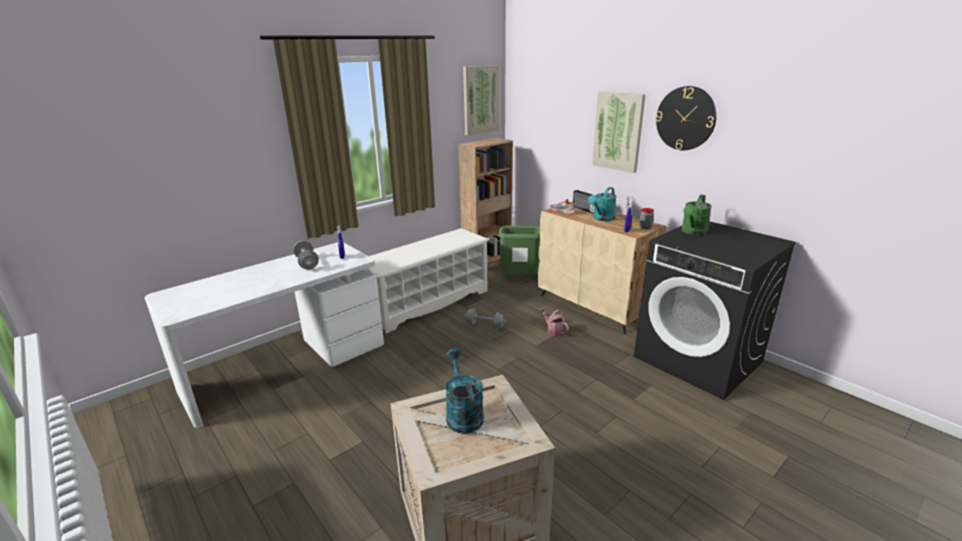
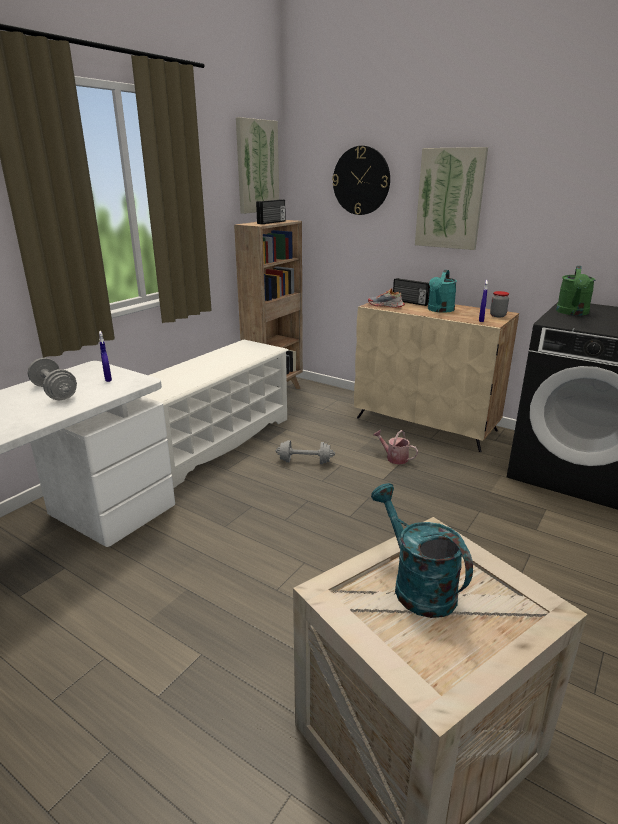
camera: 15 degrees left, 0 degrees up
green trash can [498,226,540,275] -> none
wall clock [656,86,717,150] -> wall clock moved to [332,146,390,215]
none -> radio [256,200,286,224]

